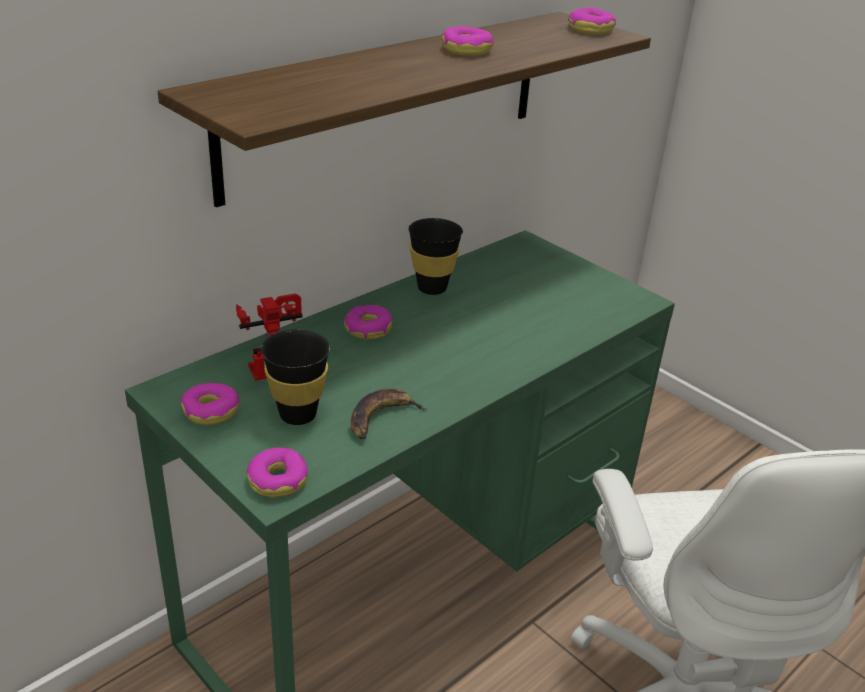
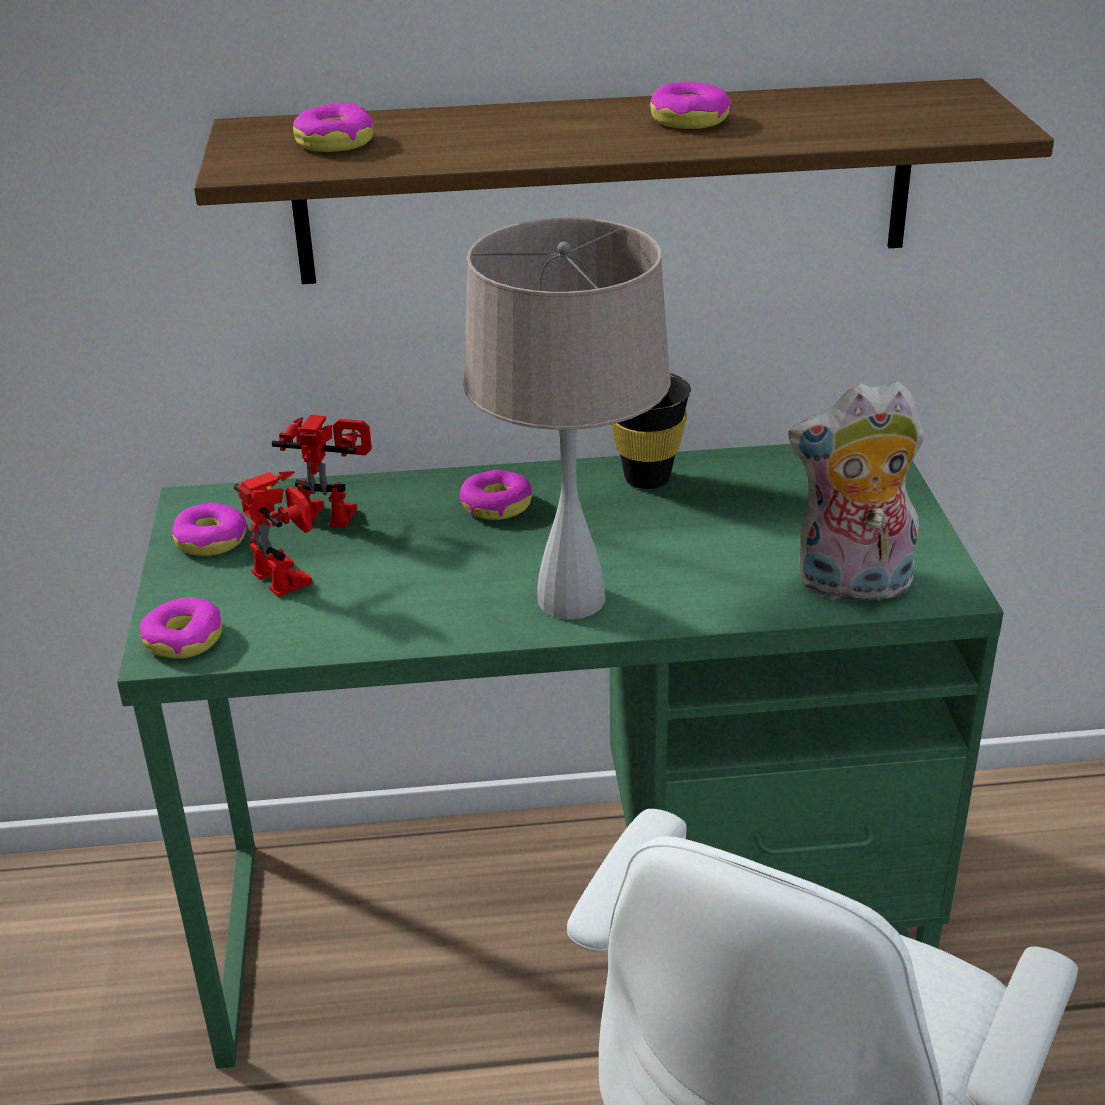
camera: 40 degrees right, 0 degrees up
black cup [261,329,330,425] -> toy robot [234,471,313,597]
banana [351,388,428,439] -> none
donut [568,7,616,34] -> donut moved to [293,104,373,152]
none -> beige table lamp [463,218,671,619]
none -> plush toy [788,381,924,607]

